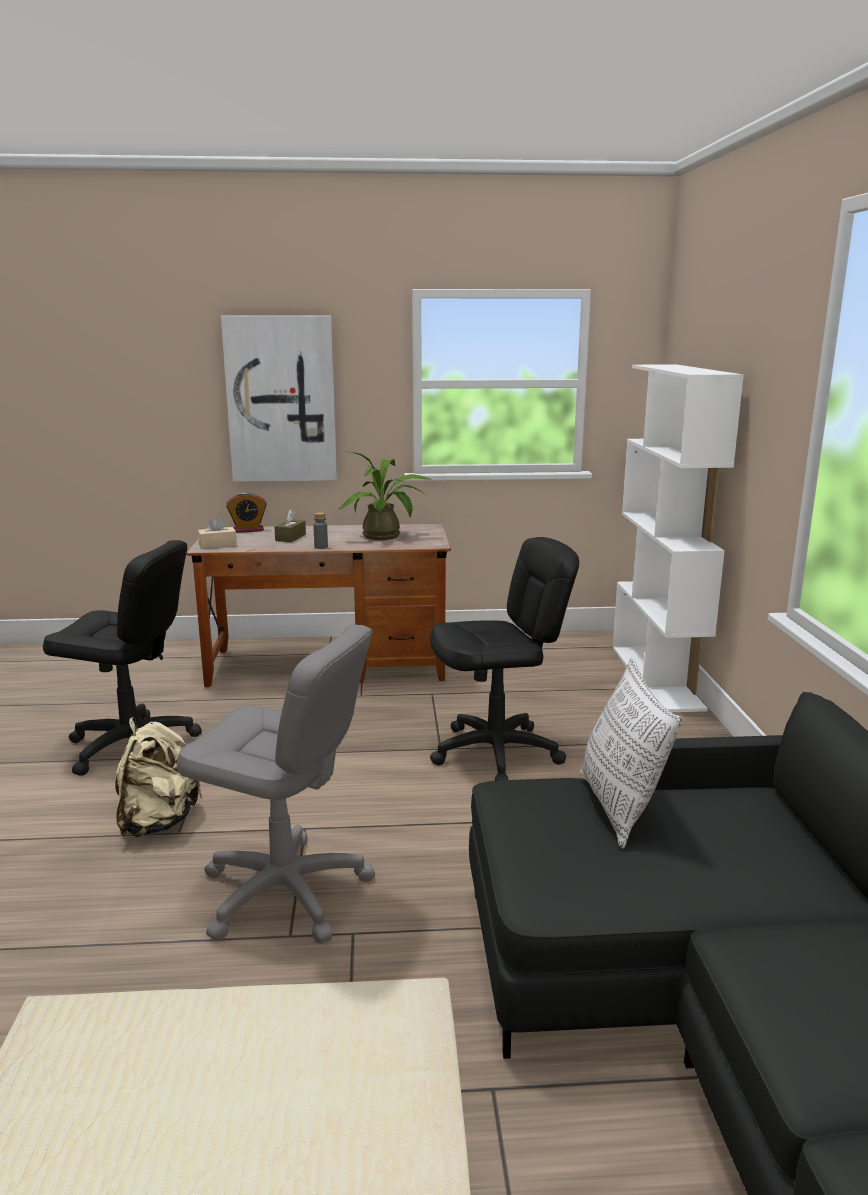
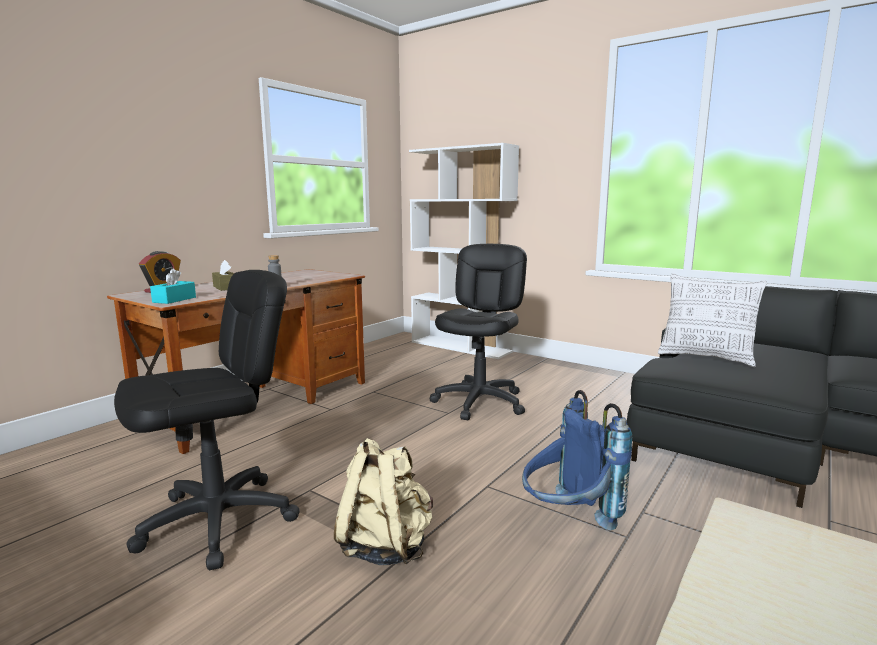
camera: 50 degrees left, 5 degrees down
grey office chair [177,625,375,944] -> blue backpack [522,390,632,530]
beige tissue box [198,516,237,549] -> turquoise tissue box [150,268,196,304]
picture [221,315,337,482] -> none
potted plant [339,451,431,540] -> none

